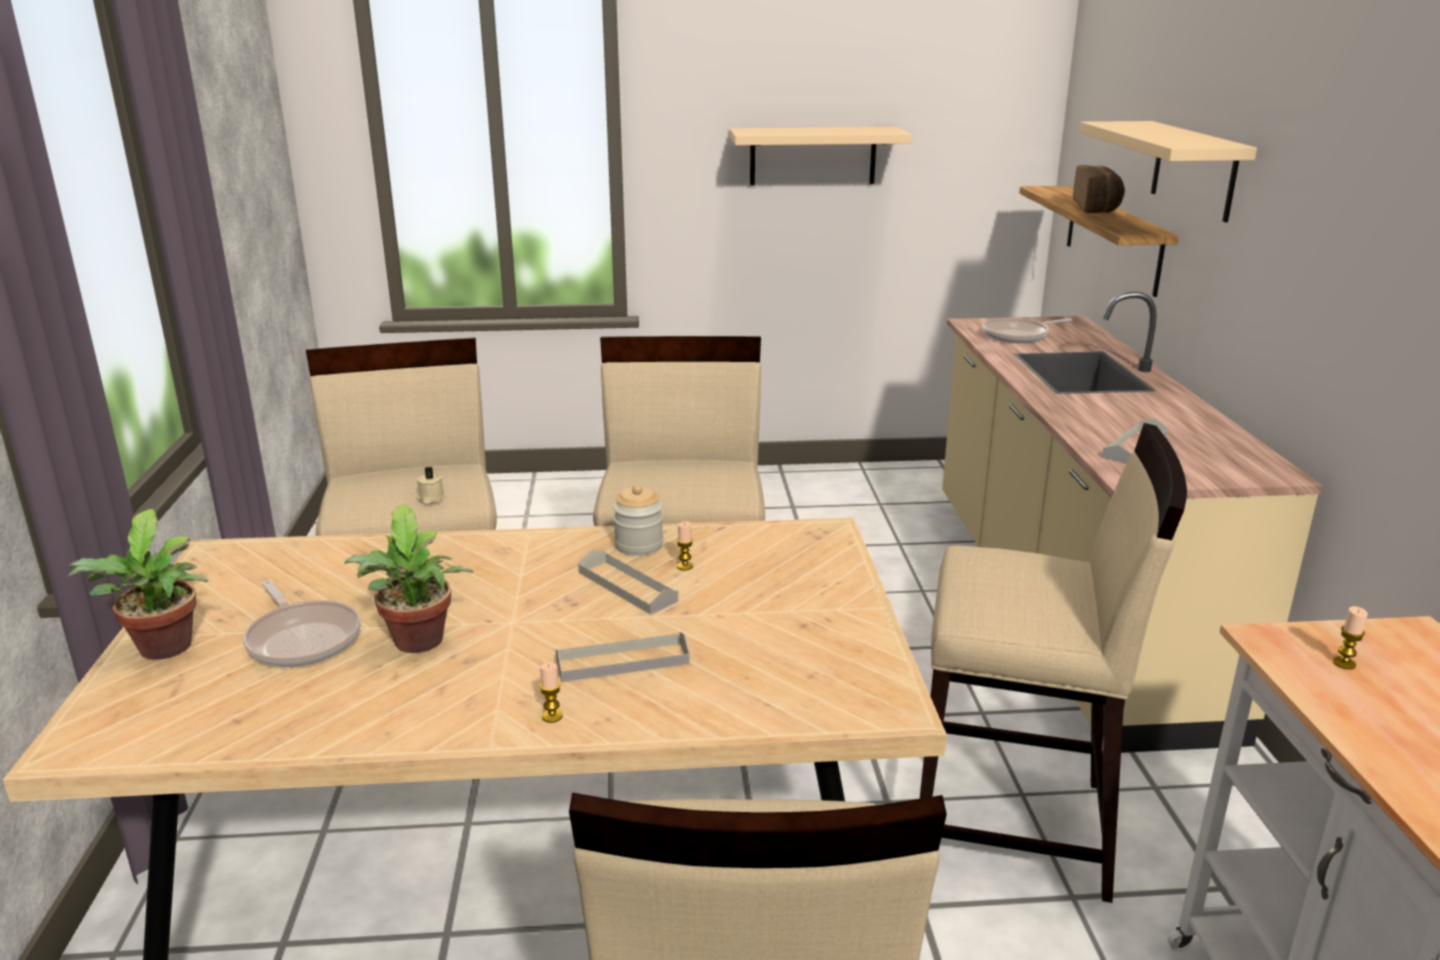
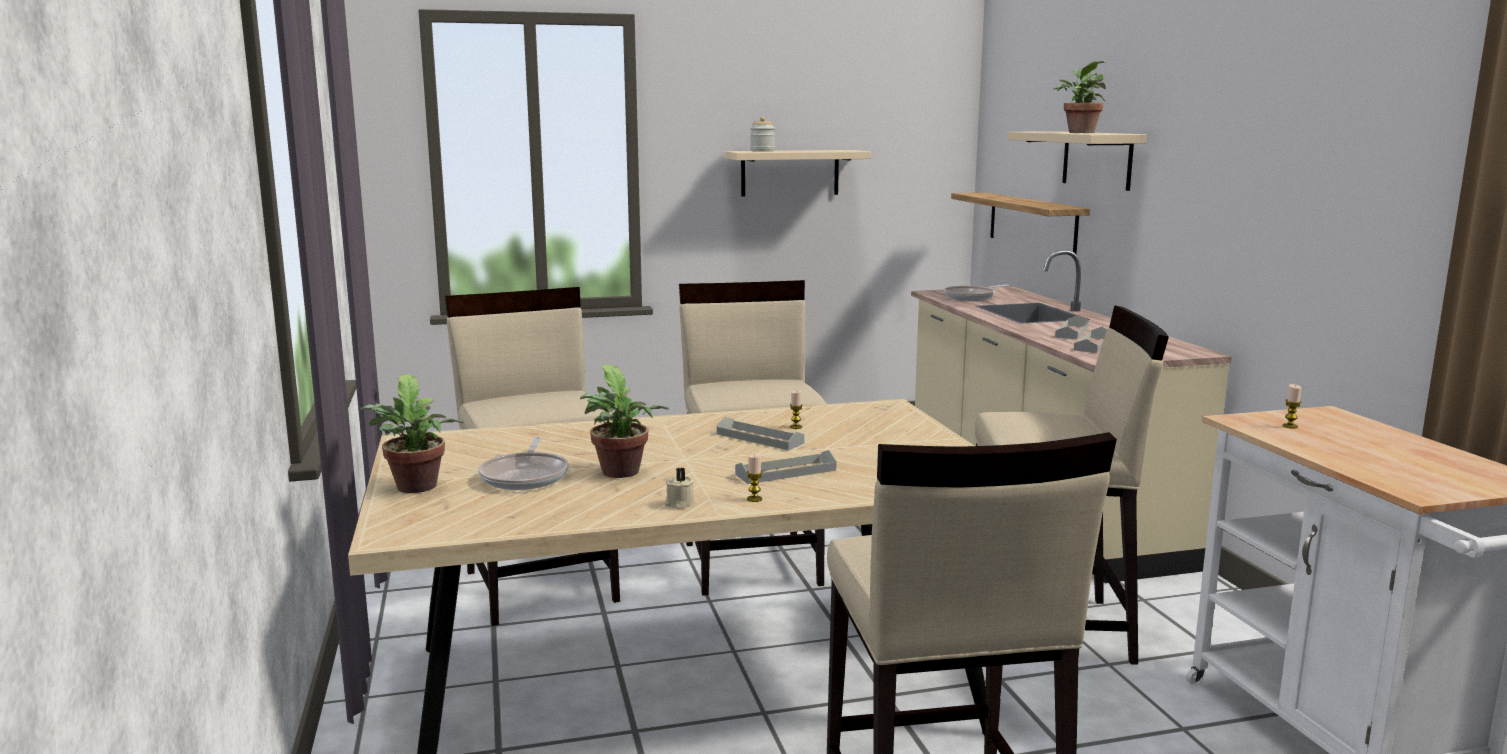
camera: 10 degrees left, 10 degrees down
frying pan [243,580,361,667] -> frying pan turned 45 degrees clockwise [478,437,569,490]
beige candle [416,467,445,504] -> beige candle moved to [664,468,695,509]
jar [613,485,663,556] -> jar moved to [750,117,775,152]
bread [1073,165,1125,213] -> none
none -> potted plant [1053,61,1106,133]
none -> grey tray [1055,315,1089,339]

